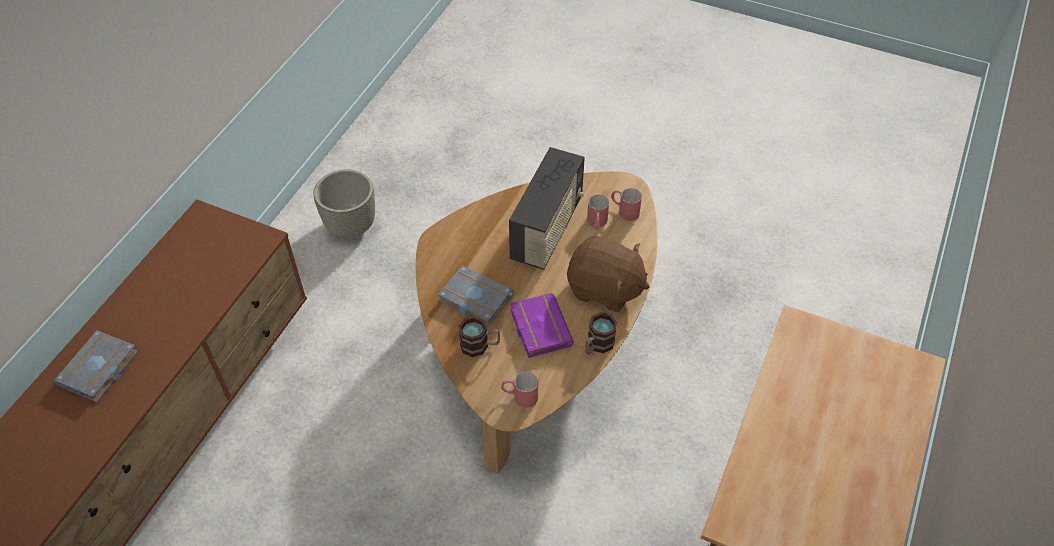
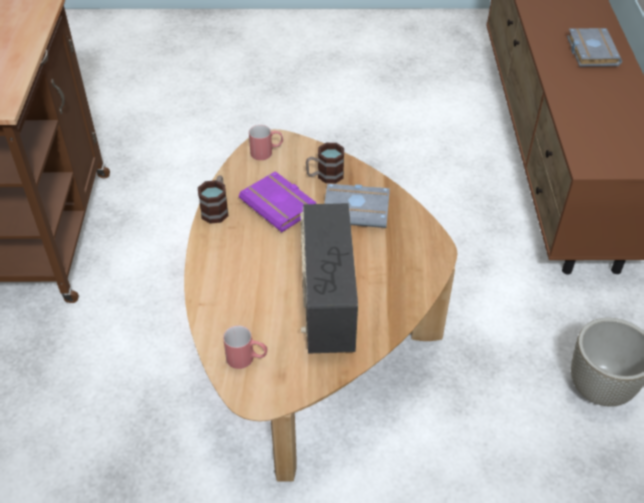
camera: 155 degrees right, 5 degrees down
brown plush toy [567,236,650,313] -> none
red mug [587,194,609,230] -> none

